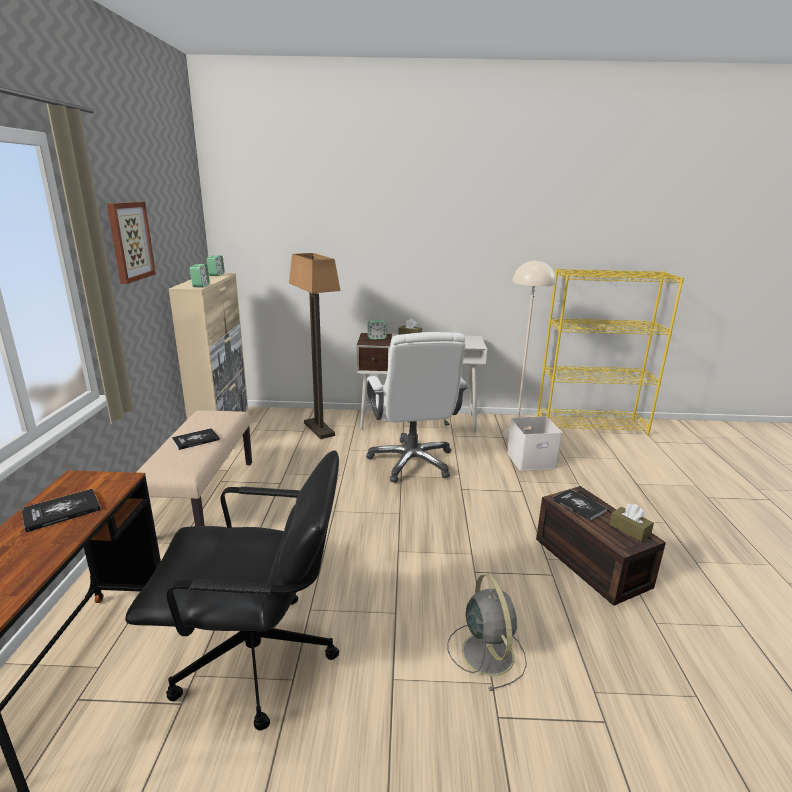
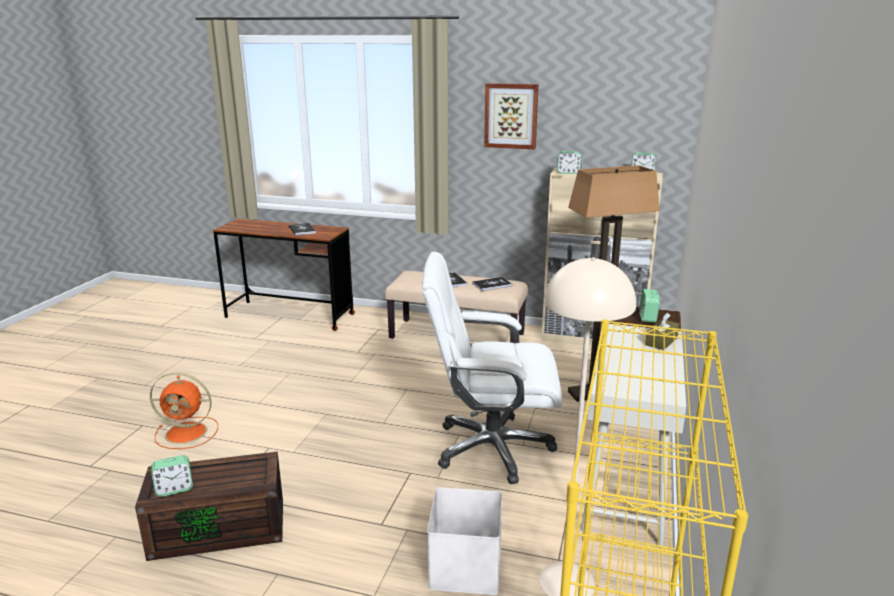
camera: 105 degrees right, 0 degrees up
black office chair [125,450,339,730] -> none
grey fan [448,574,527,691] -> orange fan [150,372,218,449]
book [552,489,607,521] -> book moved to [472,277,512,291]
brown tissue box [609,504,654,542] -> alarm clock [151,455,193,497]

